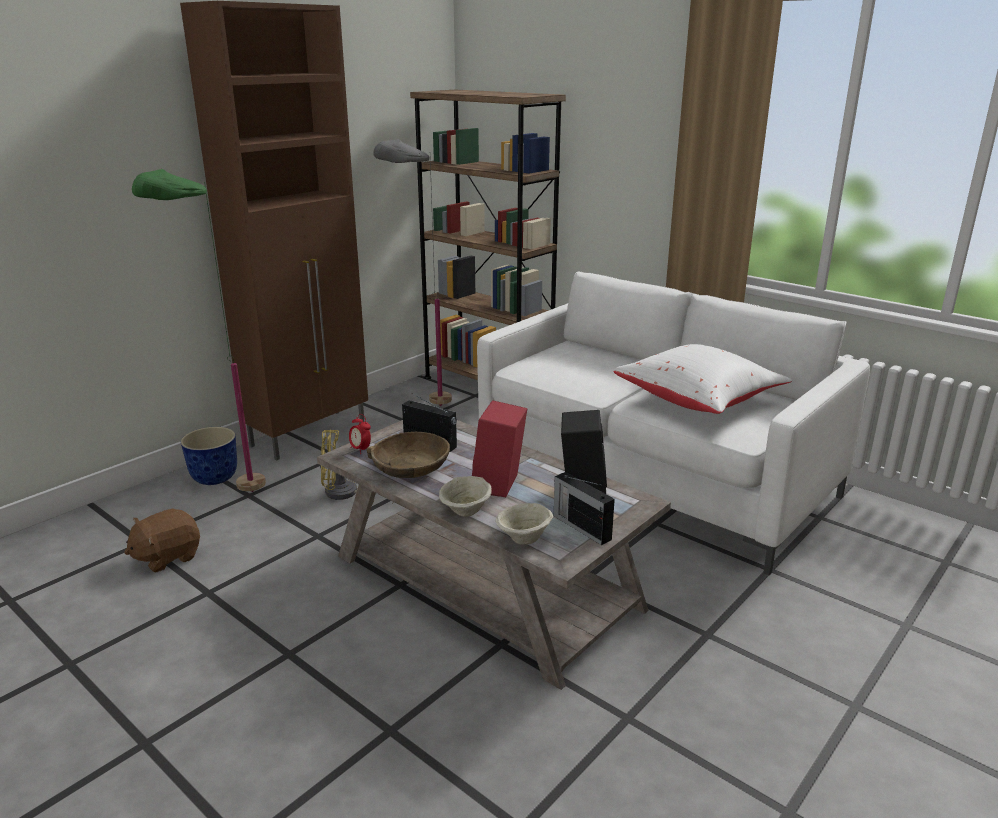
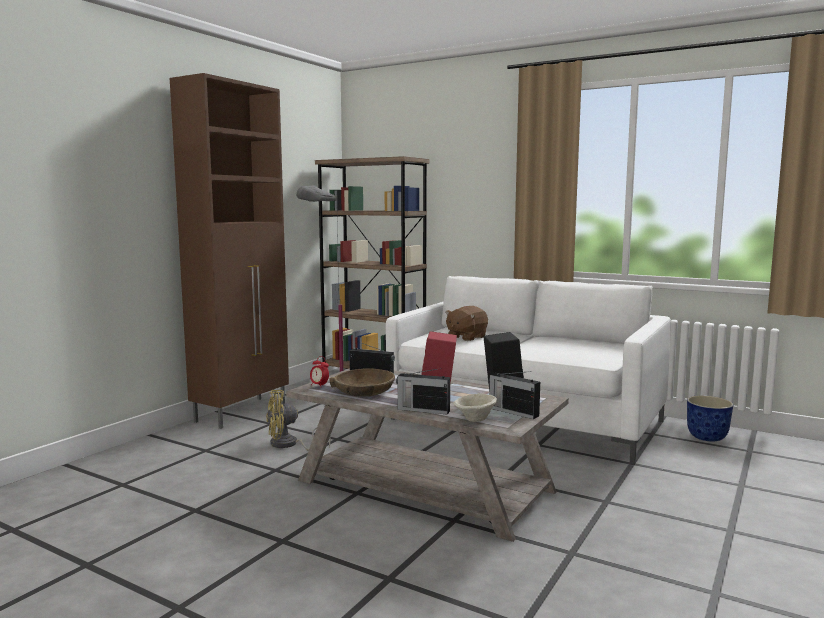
camera: 10 degrees left, 15 degrees down
brown plush toy [124,508,200,573] -> brown plush toy moved to [445,306,488,341]
green floor lamp [132,169,266,492] -> none
planter [181,427,237,485] -> planter moved to [687,396,733,441]
beige bowl [439,476,492,517] -> radio [396,368,450,414]
white pillow [613,344,792,414] -> none

